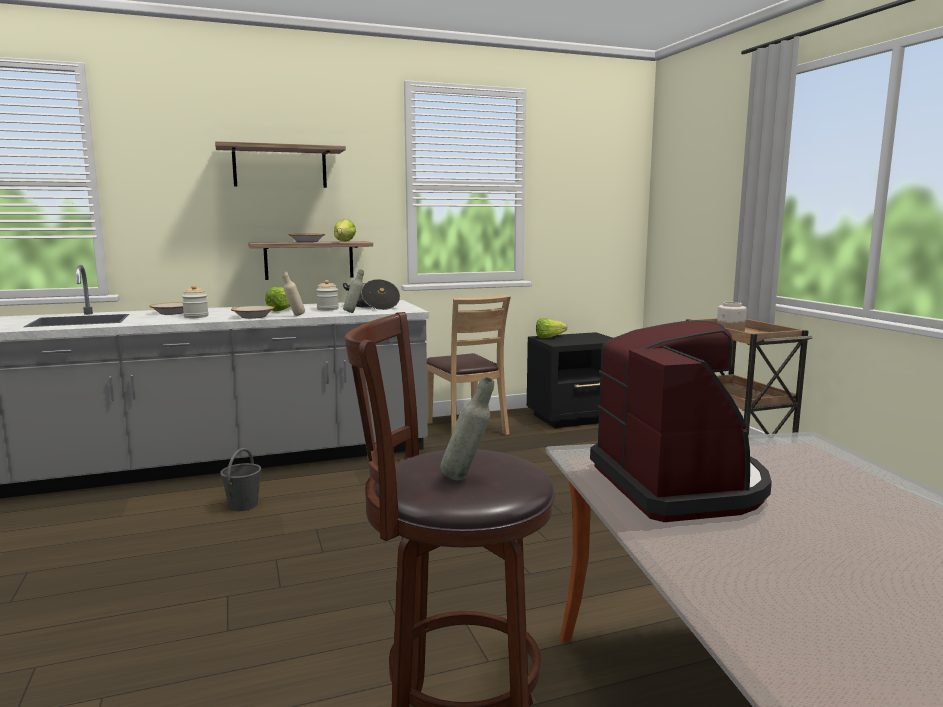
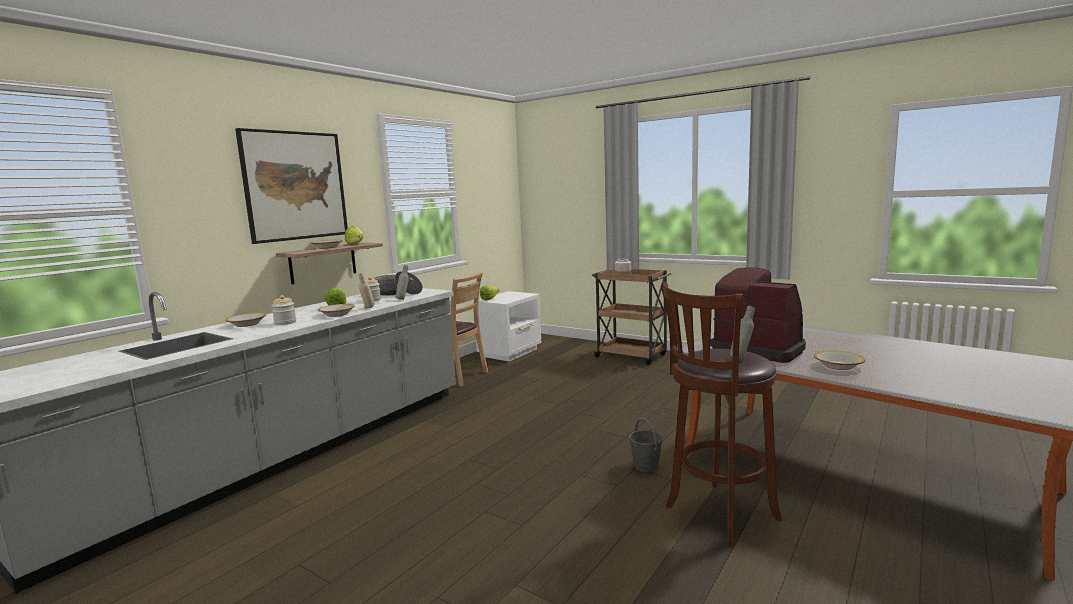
camera: 35 degrees left, 0 degrees up
shelf [215,141,346,188] -> picture [235,128,348,244]
grey bucket [220,448,261,511] -> grey bucket moved to [629,418,663,472]
black nightstand [527,332,613,428] -> white nightstand [473,291,541,362]
none -> bowl [814,351,865,370]

